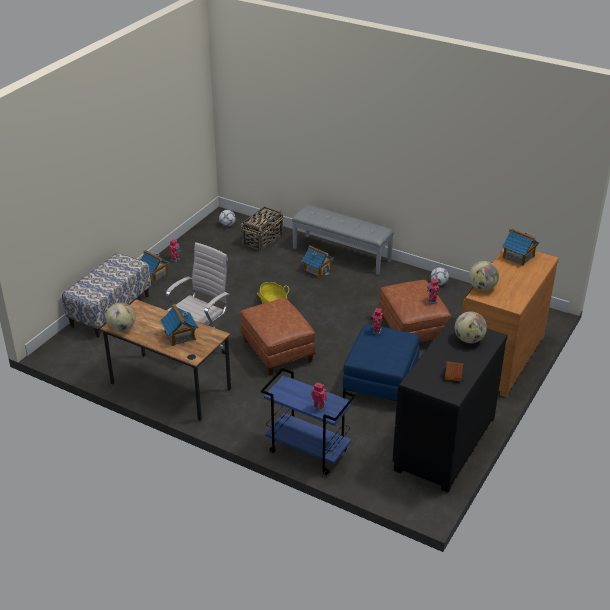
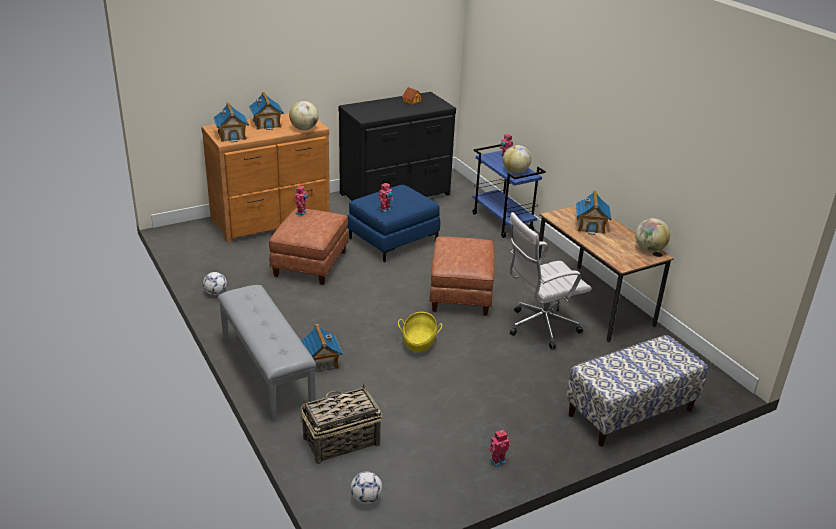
camera: 150 degrees left, 5 degrees down
toy house [141,250,171,283] -> toy house moved to [249,92,284,130]
globe [455,312,487,343] -> globe moved to [503,145,531,173]

